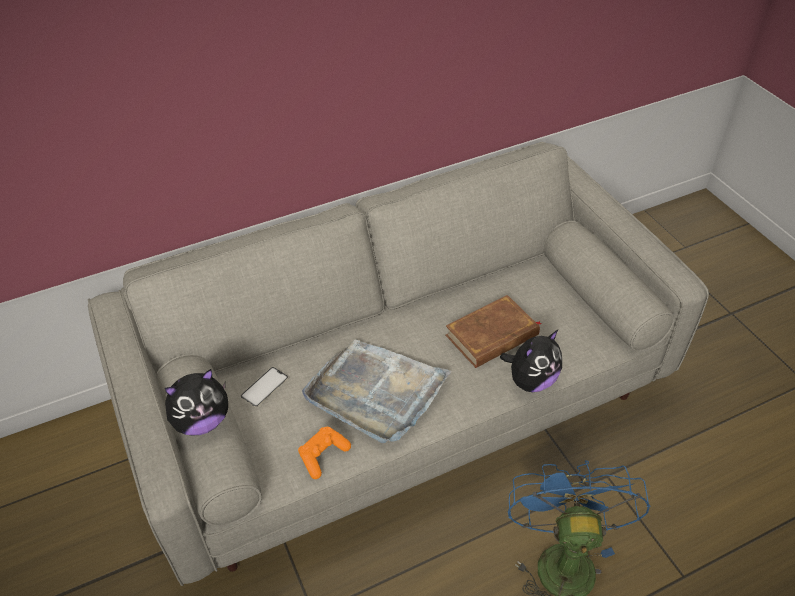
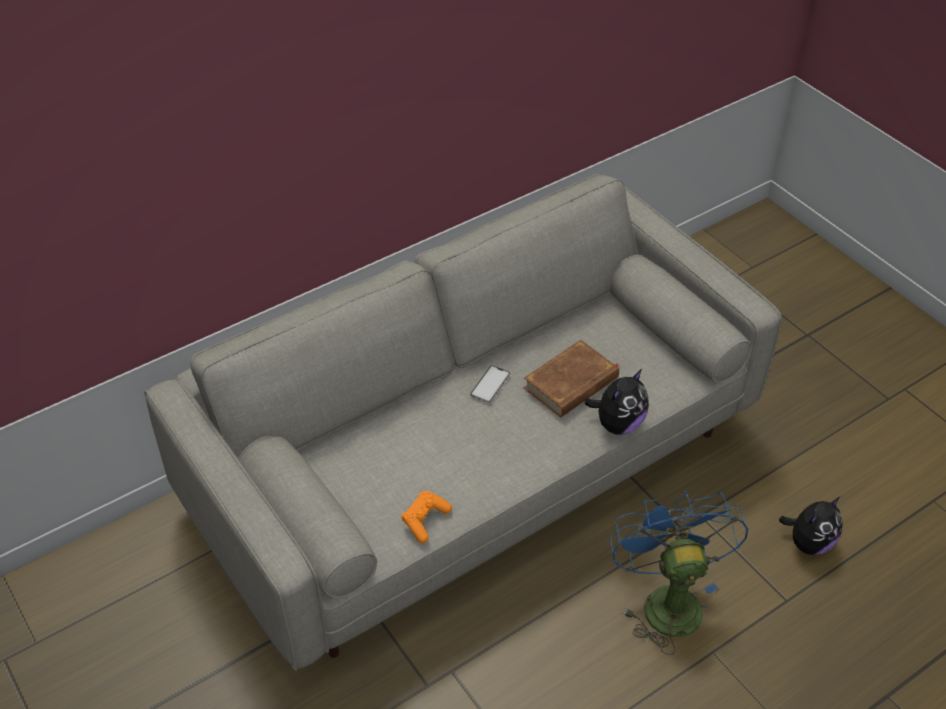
camera: 10 degrees left, 0 degrees up
plush toy [165,369,228,435] -> plush toy moved to [779,496,843,555]
phone [241,367,288,407] -> phone moved to [470,365,510,403]
grey tray [302,339,452,443] -> none

